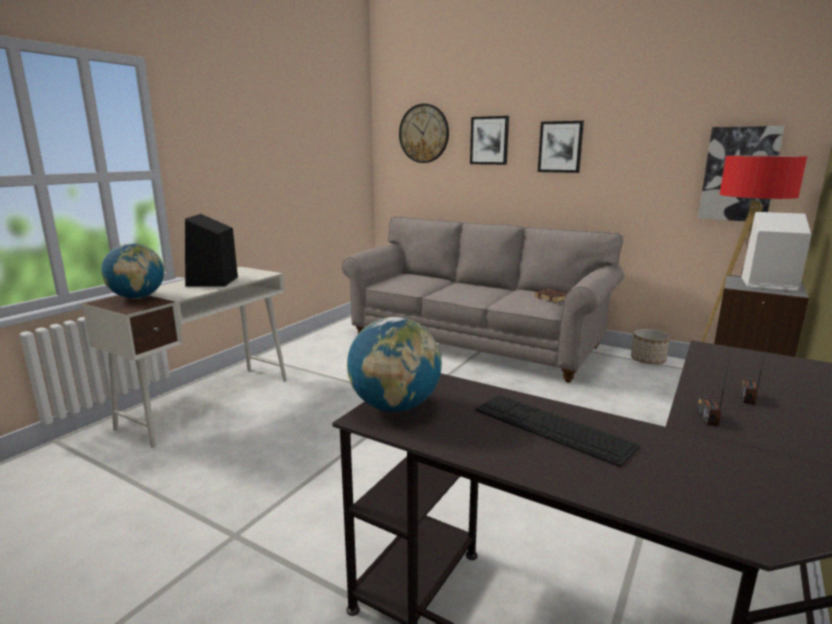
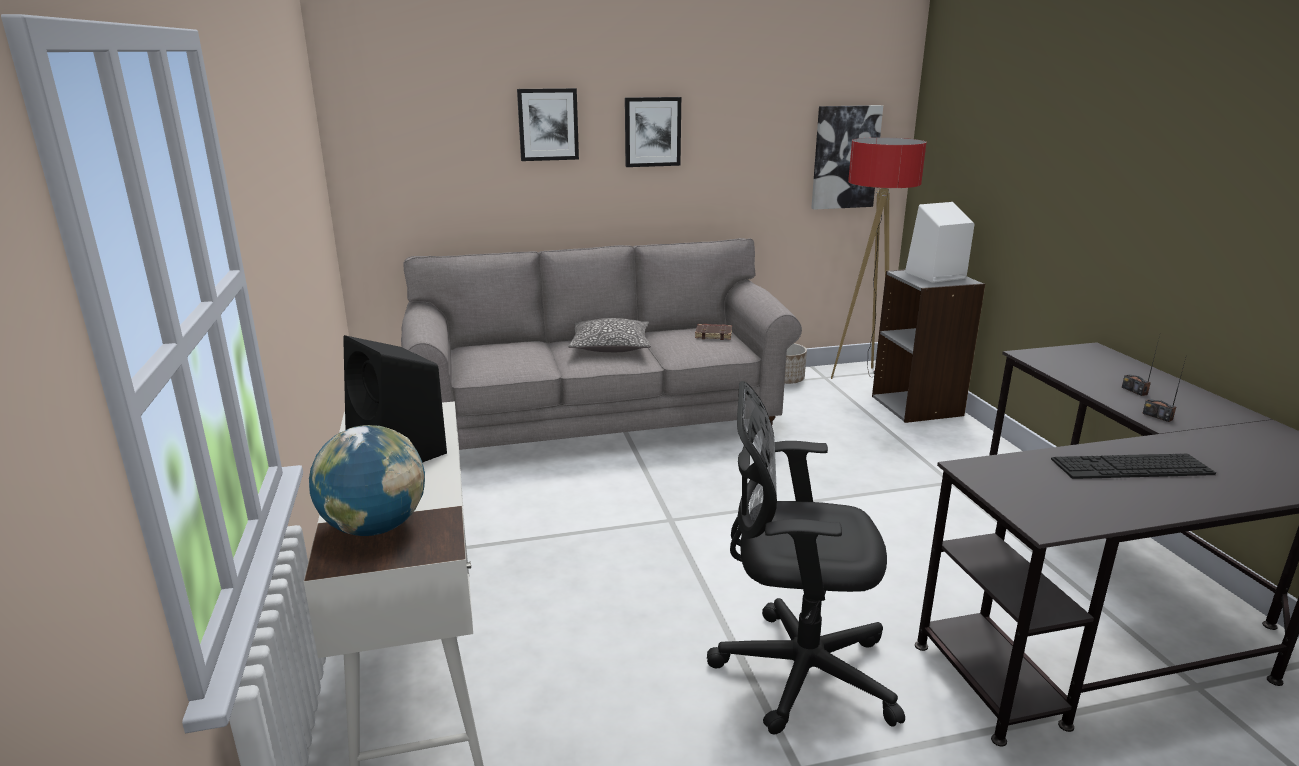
camera: 45 degrees left, 5 degrees up
globe [347,317,442,412] -> none
wall clock [399,104,449,163] -> none
none -> pillow [568,318,651,352]
none -> black office chair [707,381,905,735]

